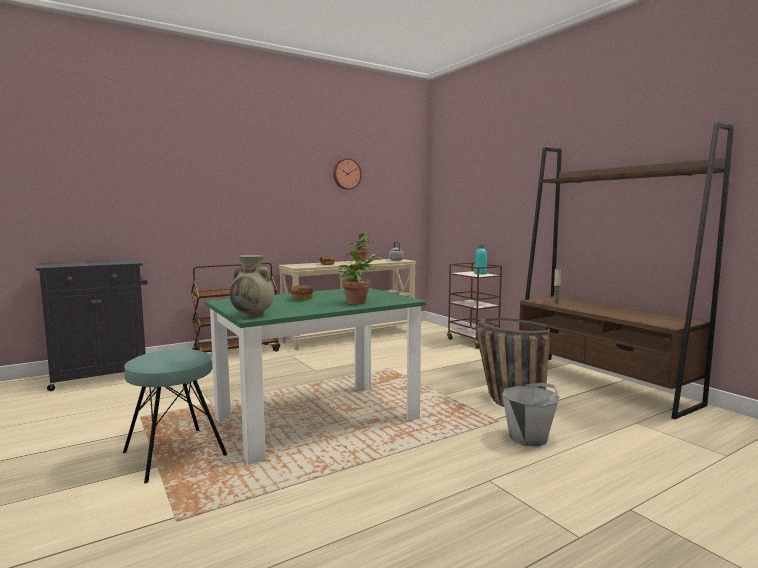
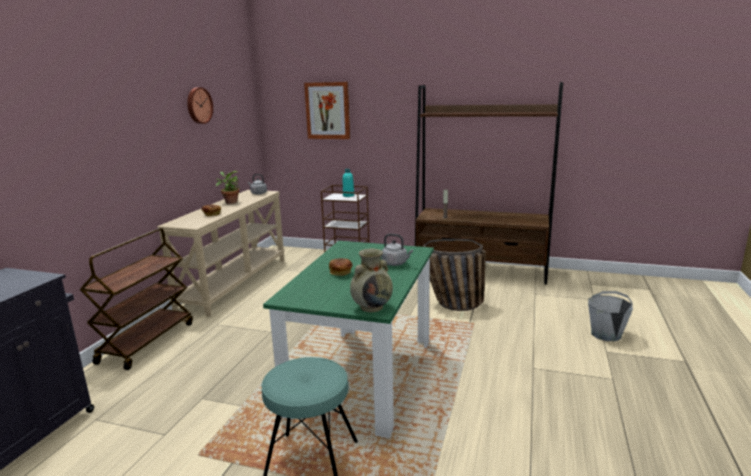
camera: 40 degrees left, 10 degrees up
potted plant [338,251,381,304] -> grey kettle [381,234,413,266]
grey bucket [502,383,559,447] -> grey bucket moved to [588,291,633,341]
none -> picture [304,82,350,139]

